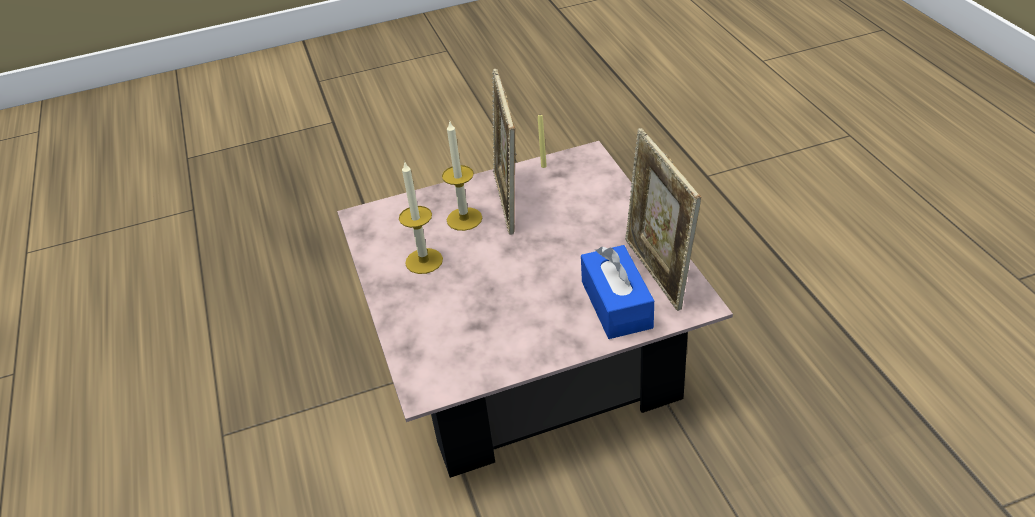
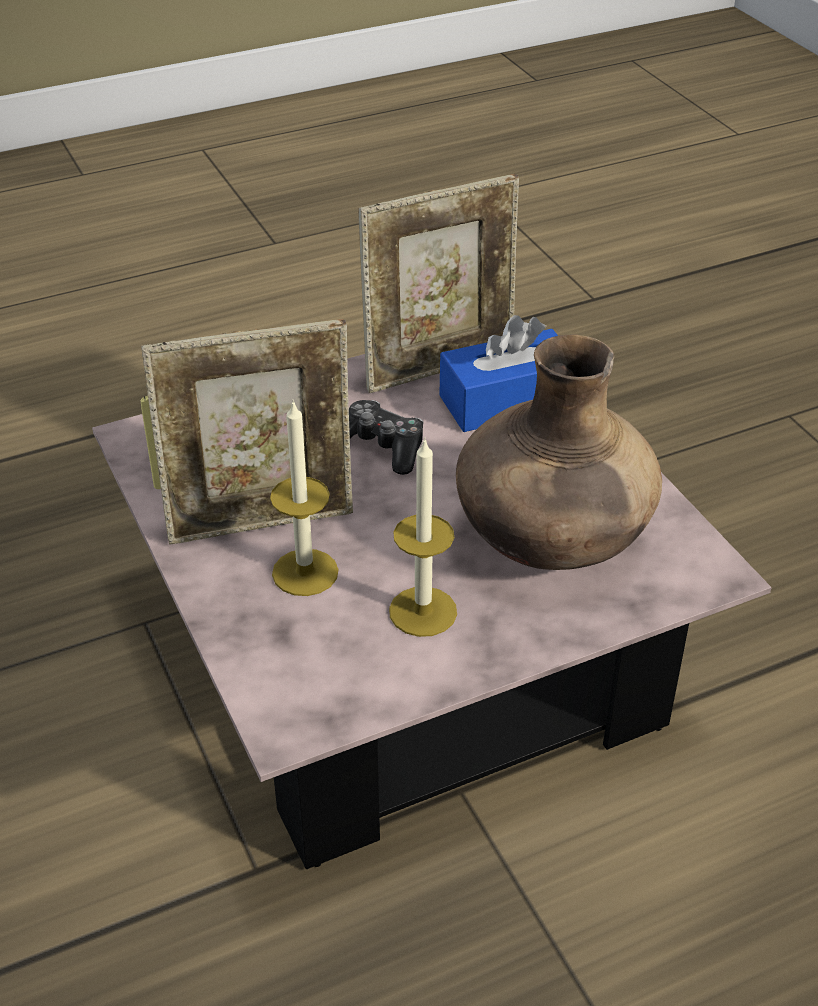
camera: 100 degrees left, 0 degrees up
none -> game controller [349,400,423,475]
none -> brown vase [456,335,662,570]

